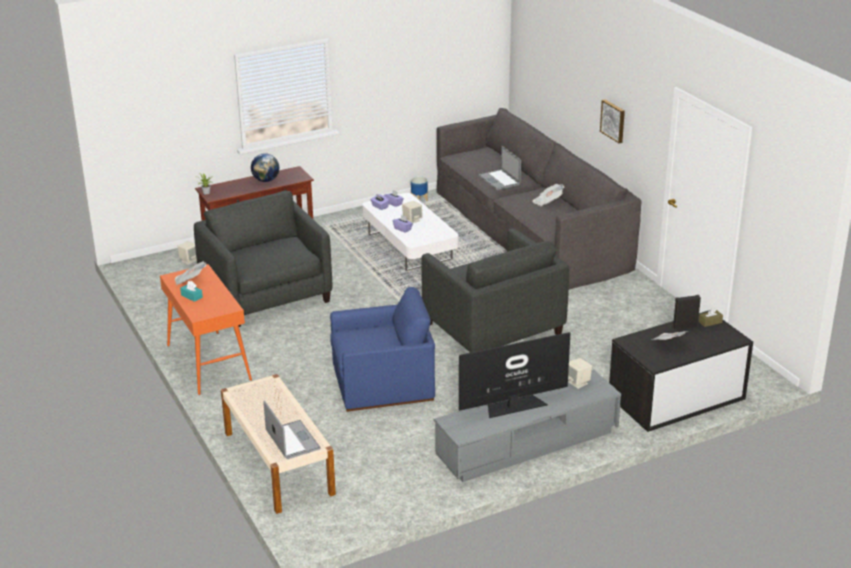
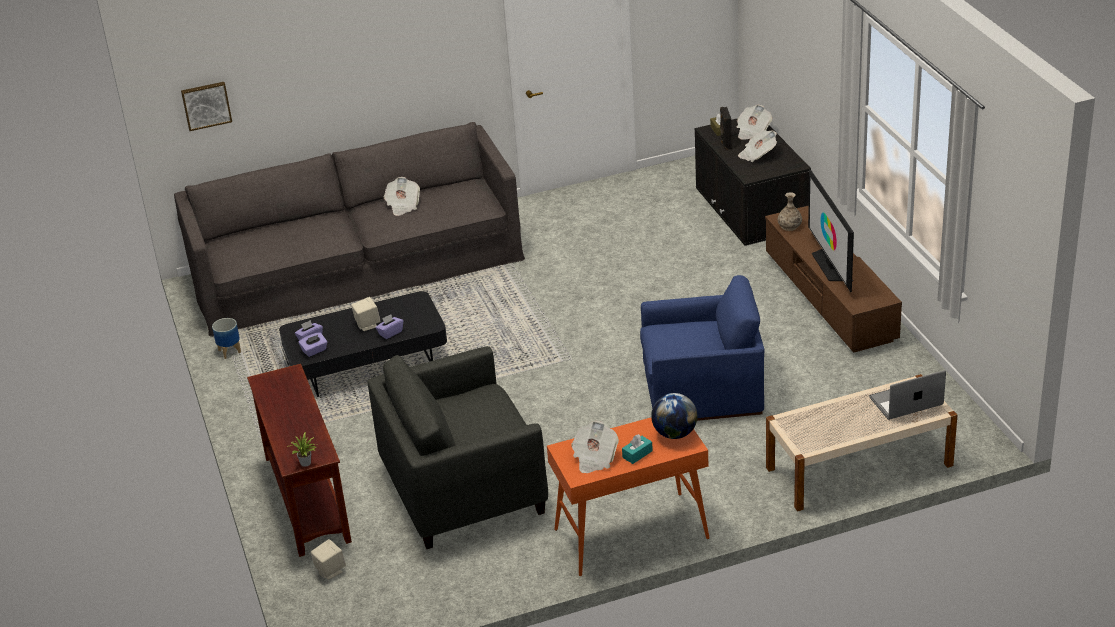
camera: 80 degrees left, 5 degrees up
globe [251,153,279,182] -> globe moved to [651,393,697,439]
blue armchair [330,287,435,412] -> blue armchair turned 90 degrees clockwise [640,275,764,421]
white coffee table [362,193,459,271] -> black coffee table [279,291,447,397]
grey armchair [422,229,569,353] -> none
grey tv stand [434,370,621,482] -> brown tv stand [765,205,902,353]
laptop [478,146,521,190] -> none
beige speaker [568,358,592,389] -> vase [778,192,802,231]
picture [600,99,625,143] -> picture moved to [181,82,232,131]
none -> newspaper [737,105,772,140]

